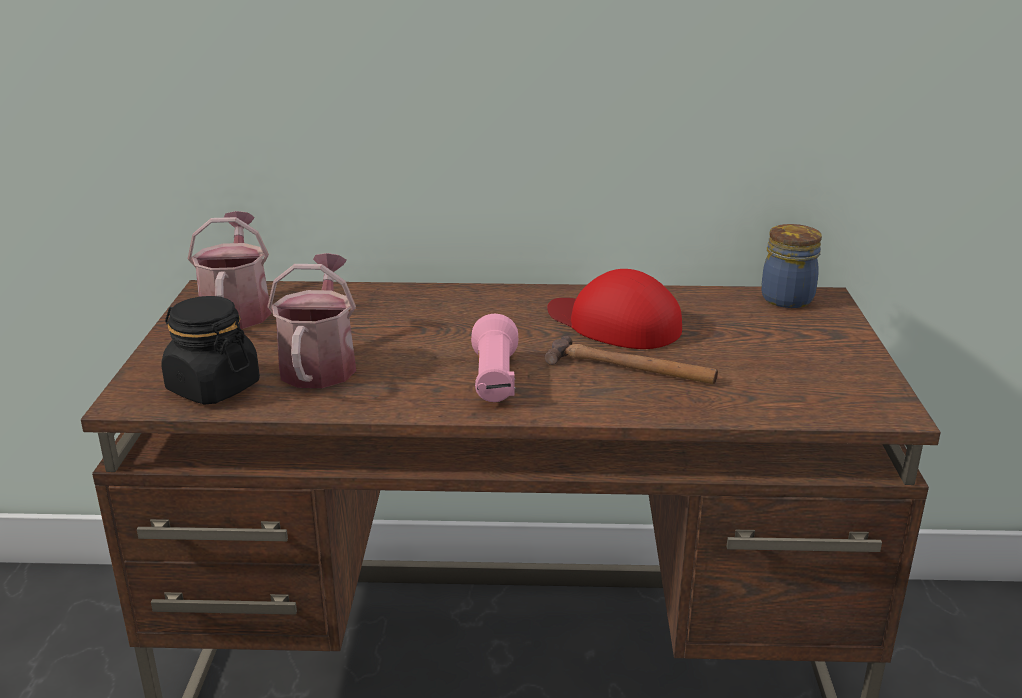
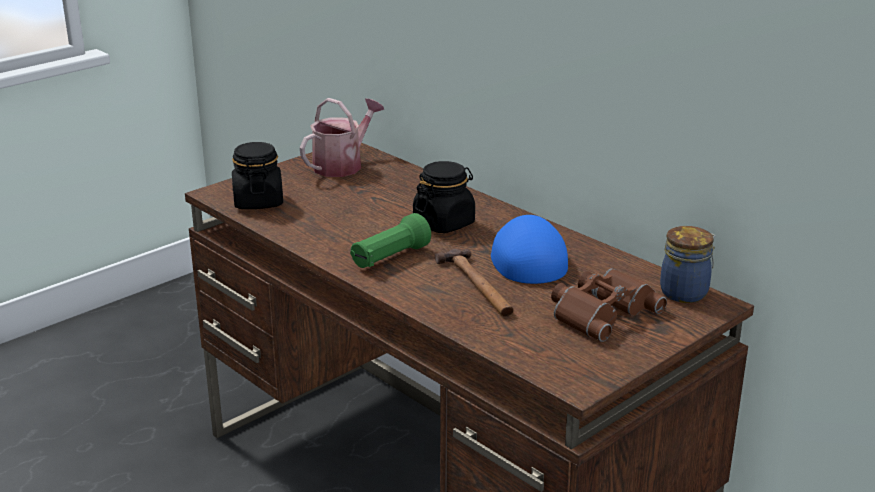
camera: 45 degrees right, 0 degrees up
watering can [267,253,356,388] -> none
pink flashlight [471,314,518,402] -> green flashlight [350,213,431,268]
red cap [547,269,682,349] -> blue cap [491,215,568,284]
none -> black jar [413,161,475,233]
none -> brown binoculars [551,268,667,342]

